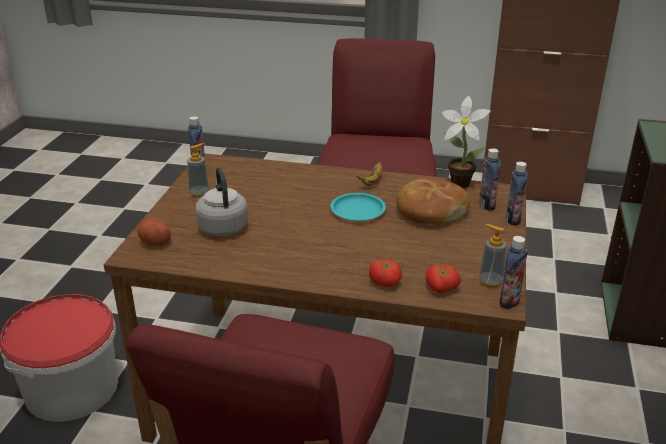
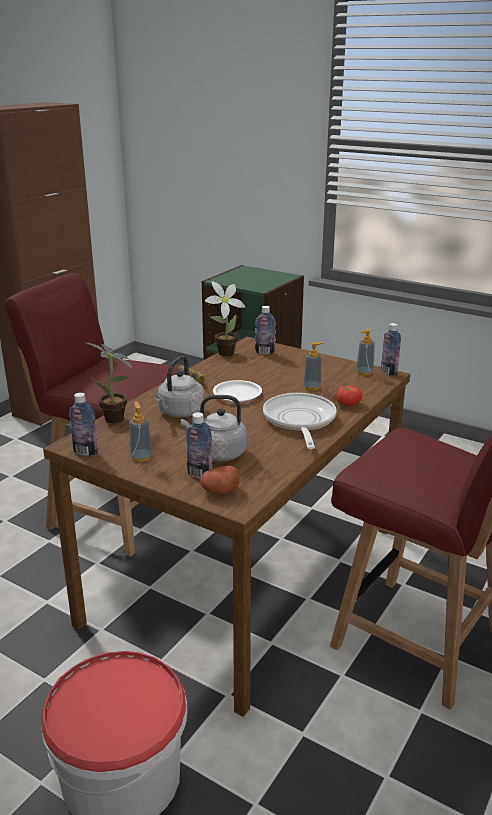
camera: 70 degrees left, 5 degrees down
turquoise plate [330,193,386,221] -> white plate [213,380,262,402]
bread [396,178,470,224] -> none
tomato [426,265,461,293] -> none
bottle [506,162,528,226] -> bottle moved to [186,412,213,479]
none -> potted plant [87,343,132,423]
none -> grey kettle [155,356,204,417]
none -> frying pan [263,393,337,449]
none -> soap dispenser [303,342,324,391]

